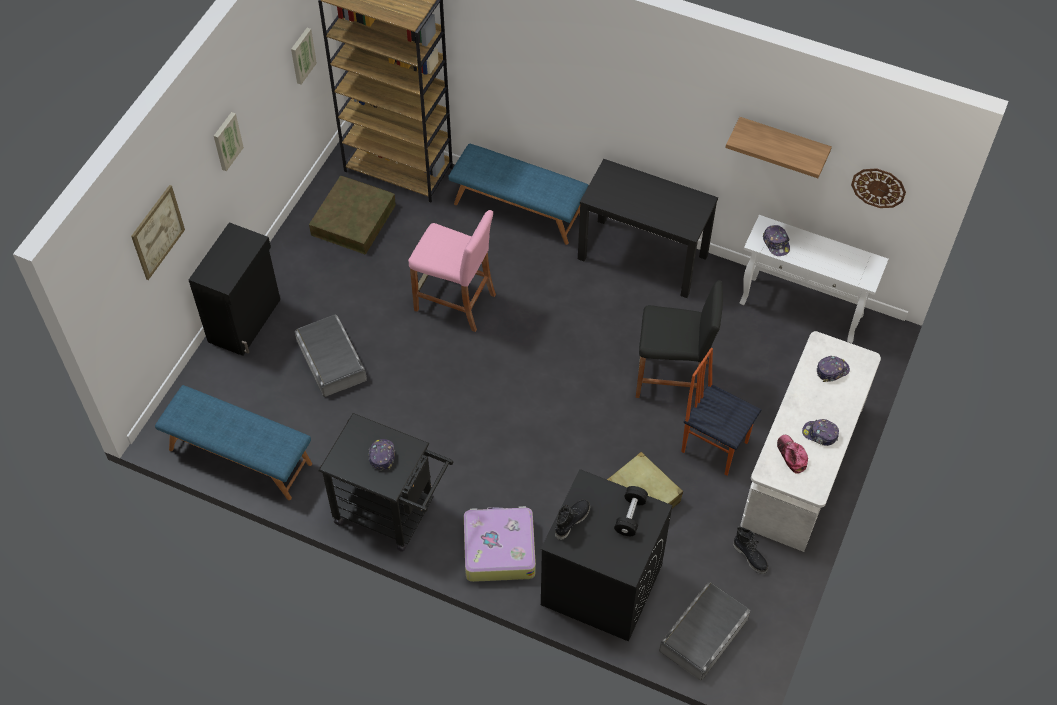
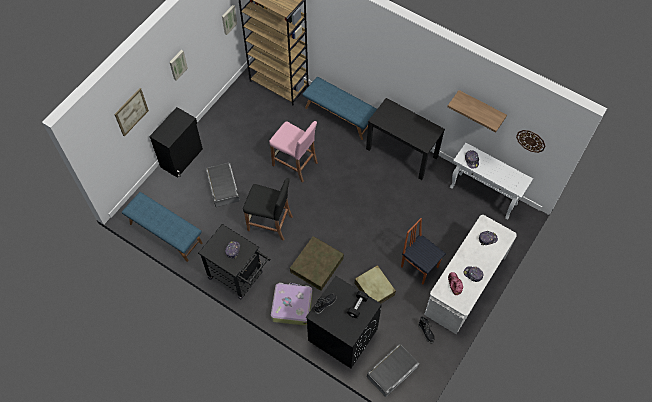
camera: 10 degrees right, 5 degrees up
brown storage box [309,176,396,255] -> brown storage box moved to [290,236,344,291]
black stool [636,280,723,398] -> black stool moved to [243,178,293,241]

